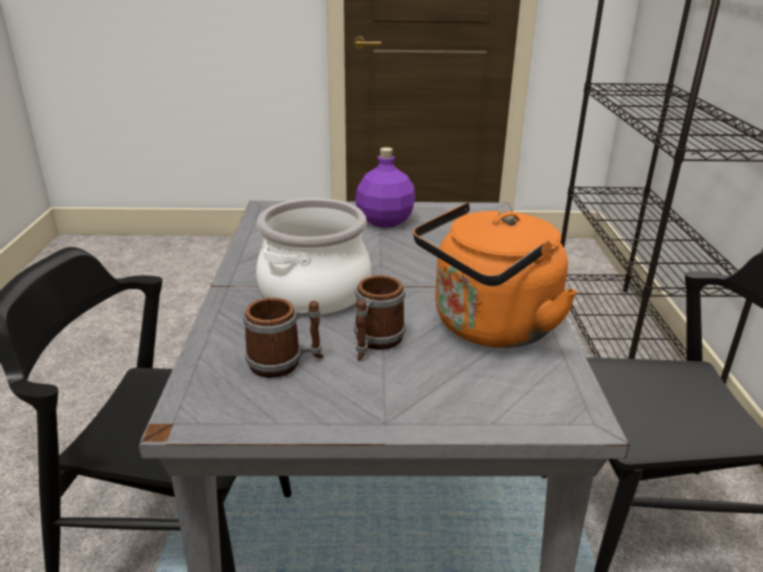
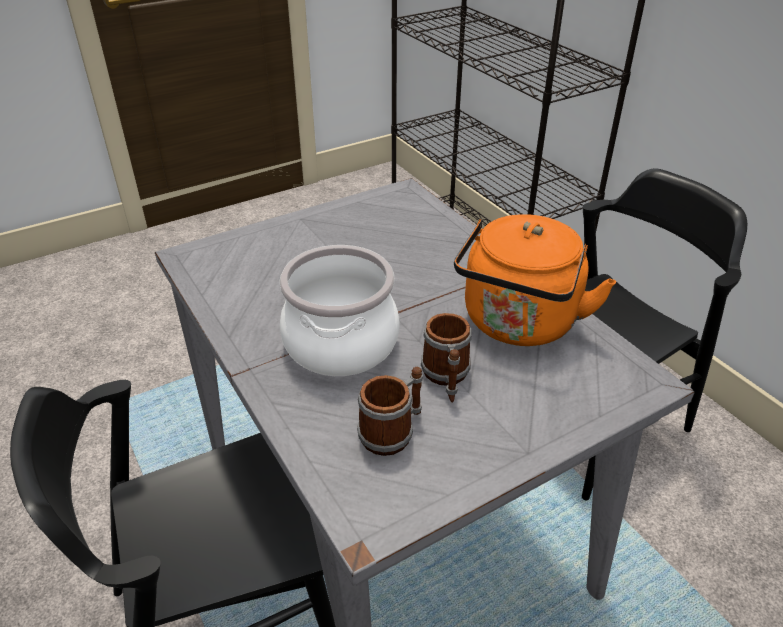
camera: 30 degrees left, 10 degrees up
purple bottle [355,147,415,228] -> none

